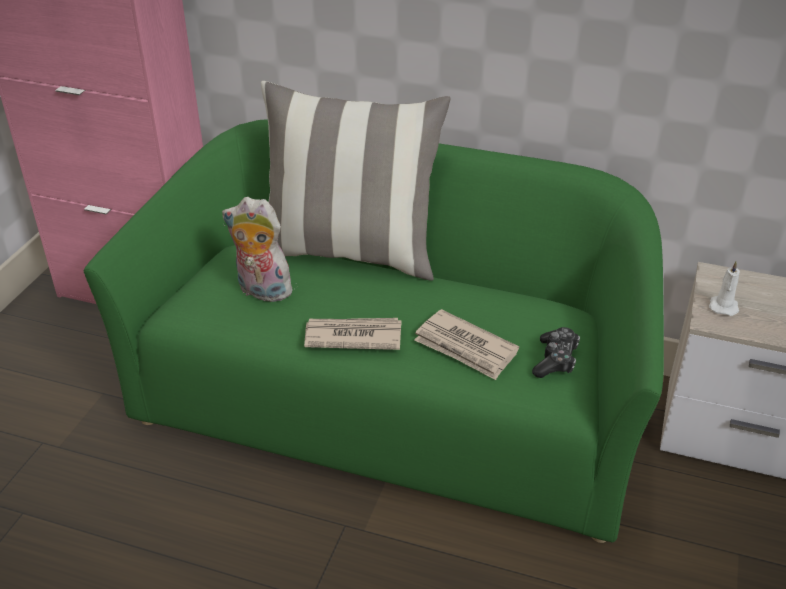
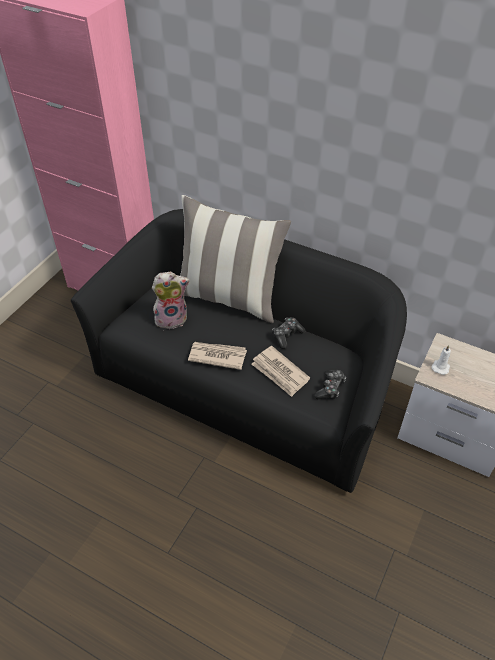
camera: 10 degrees right, 10 degrees up
green sofa [84,119,664,543] -> black sofa [71,209,407,493]
plush toy [222,197,299,302] -> plush toy turned 135 degrees clockwise [152,272,190,329]
none -> game controller [272,317,305,349]

